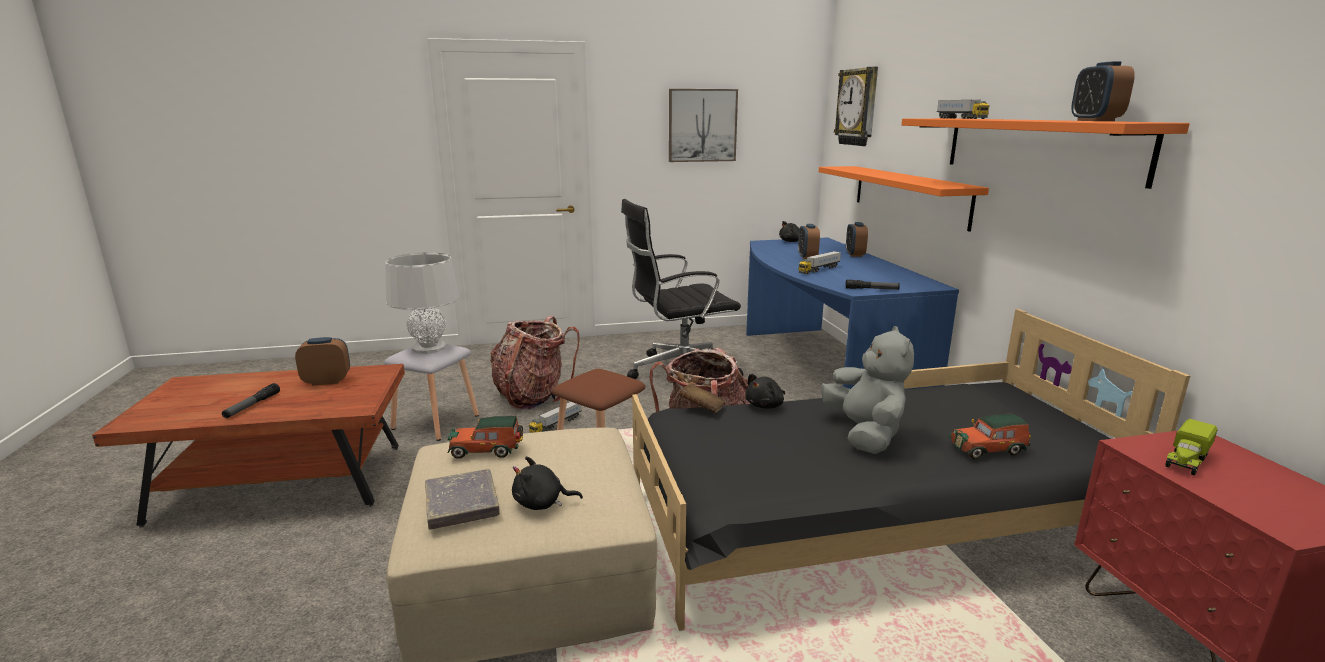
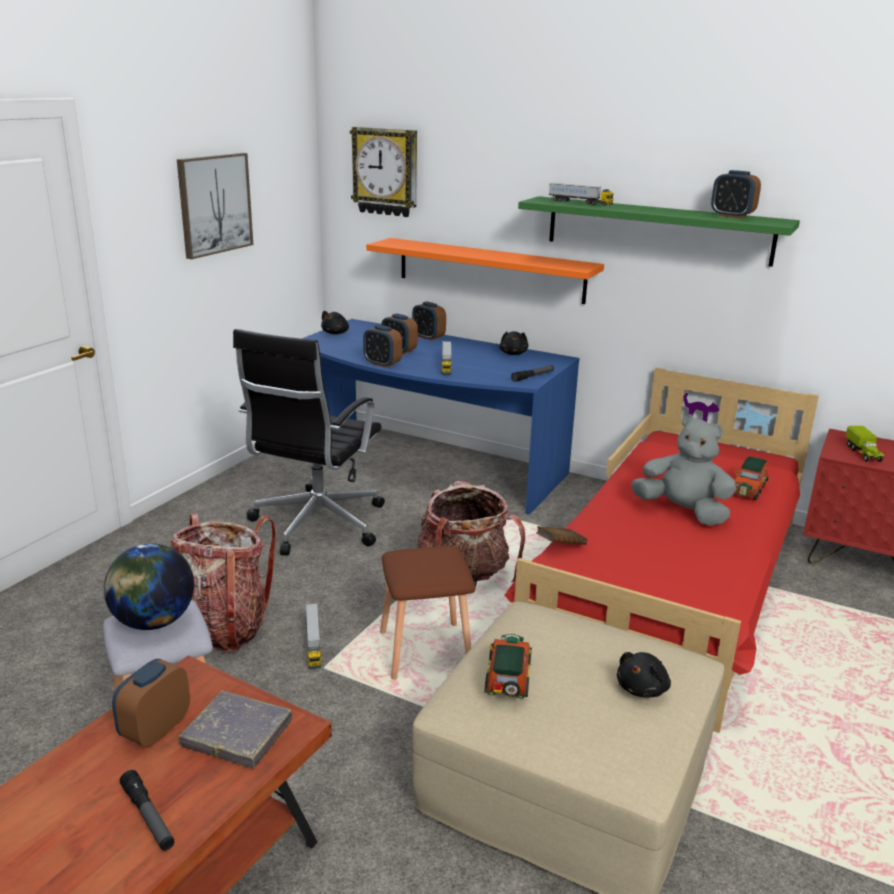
camera: 50 degrees left, 5 degrees up
grey table lamp [385,252,460,354] -> globe [104,544,194,630]
grey book [425,469,500,530] -> grey book moved to [179,691,292,769]
toy car [448,416,523,458] -> toy car turned 150 degrees clockwise [484,634,532,699]
black bed [632,309,1190,631] -> red bed [505,368,819,733]
black plush toy [745,374,785,409] -> black plush toy moved to [499,331,528,355]
orange shelf [901,118,1190,189] -> green shelf [518,196,800,267]
none -> alarm clock [363,325,402,368]

